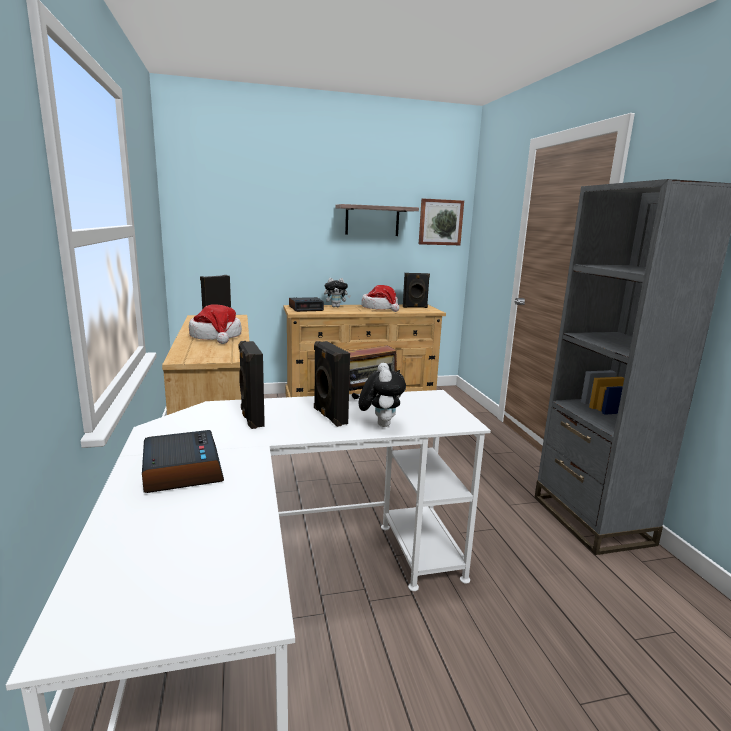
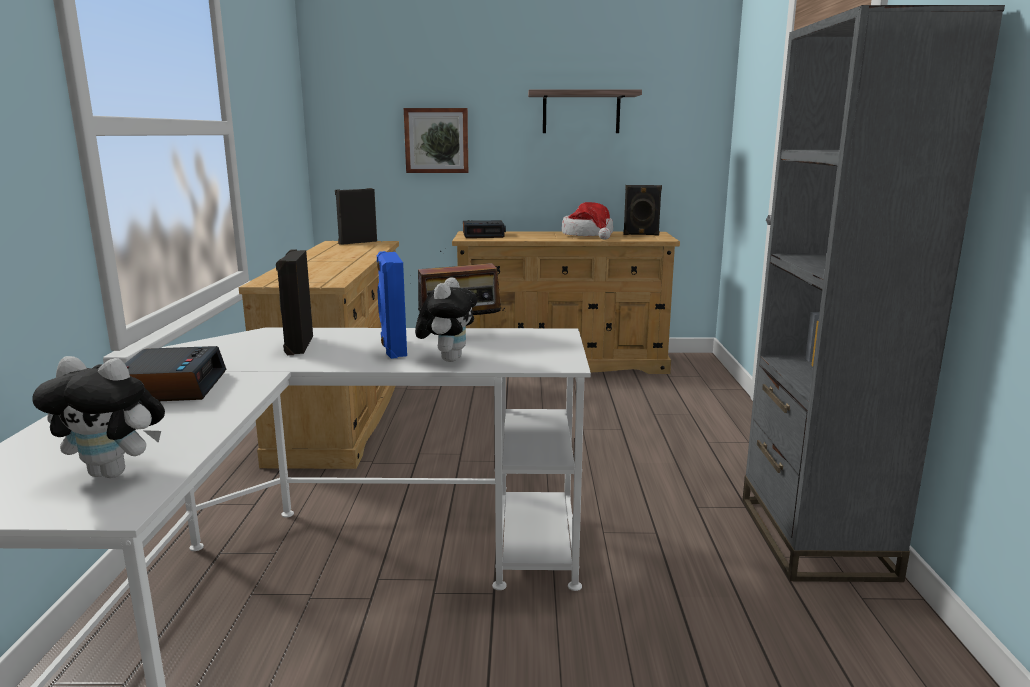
camera: 15 degrees right, 0 degrees up
hat [189,304,242,344] -> none
black speaker [314,341,350,427] -> blue speaker [377,251,407,359]
plush toy [324,278,351,307] -> plush toy moved to [32,356,165,478]
picture [419,199,464,245] -> picture moved to [404,108,468,173]

